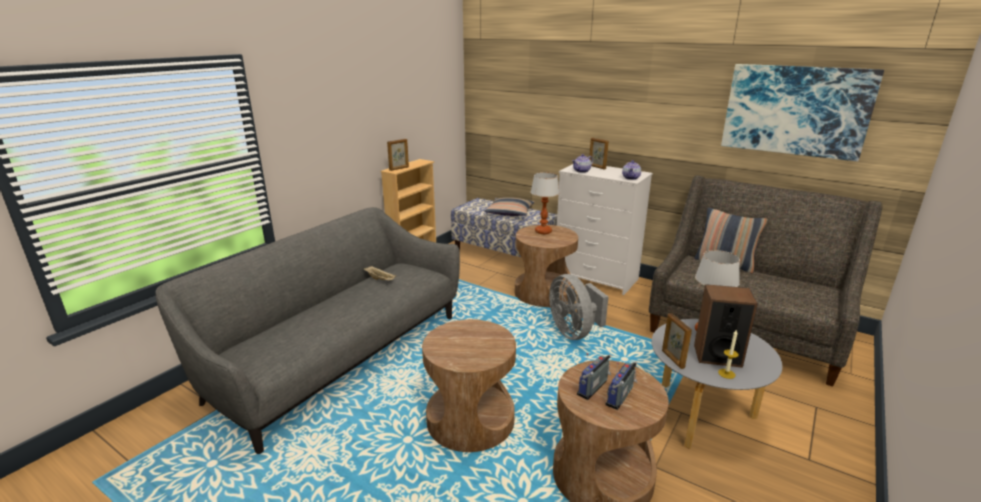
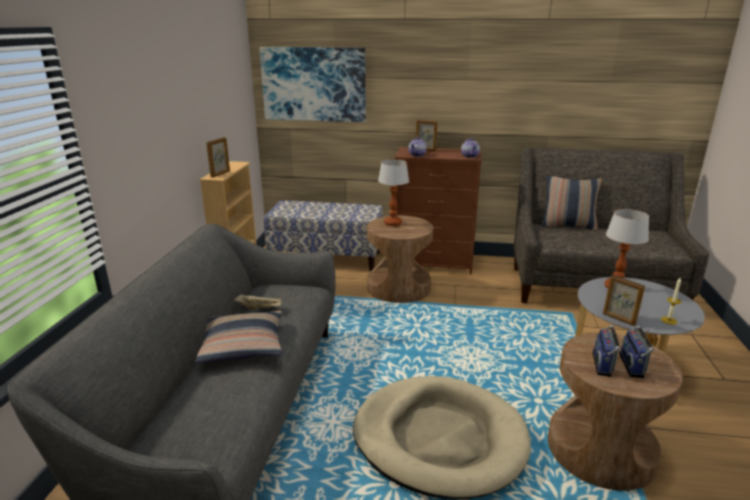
camera: 25 degrees left, 0 degrees up
brown side table [422,319,516,452] -> beige dog bed [353,376,531,500]
pillow [484,197,535,216] -> pillow moved to [195,311,282,363]
grey fan [549,274,608,340] -> none
white dresser [557,164,653,295] -> brown dresser [395,147,482,275]
speaker [694,284,758,368] -> none
picture [721,64,884,161] -> picture moved to [259,47,366,122]

